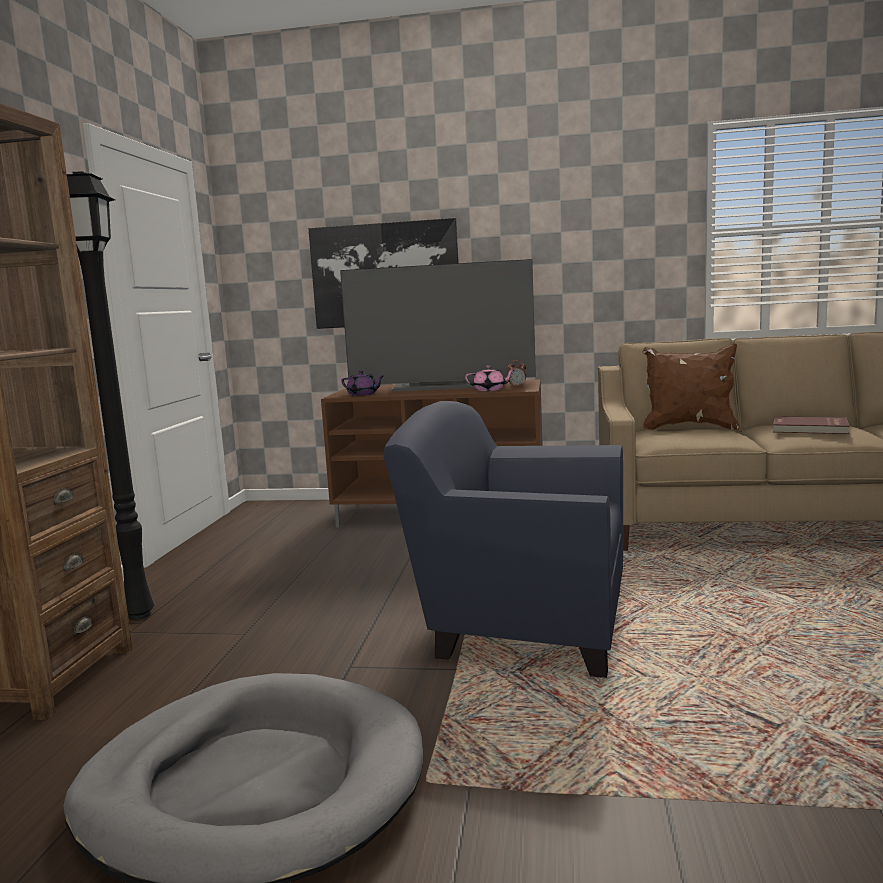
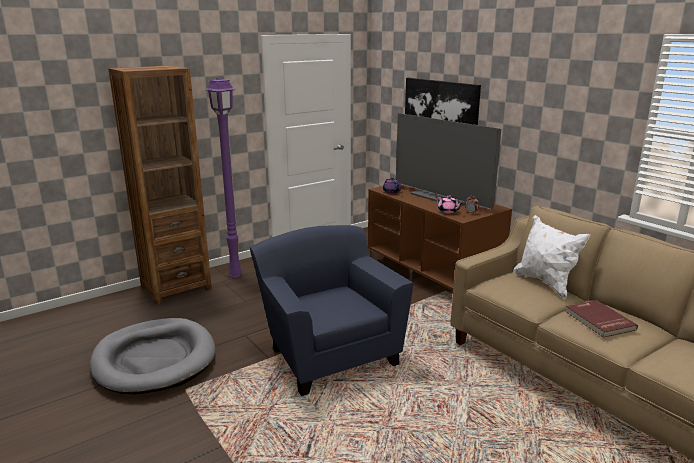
camera: 45 degrees right, 10 degrees up
black floor lamp [67,171,154,620] -> purple floor lamp [205,78,242,277]
brown pillow [643,344,739,430] -> white pillow [513,215,591,299]

